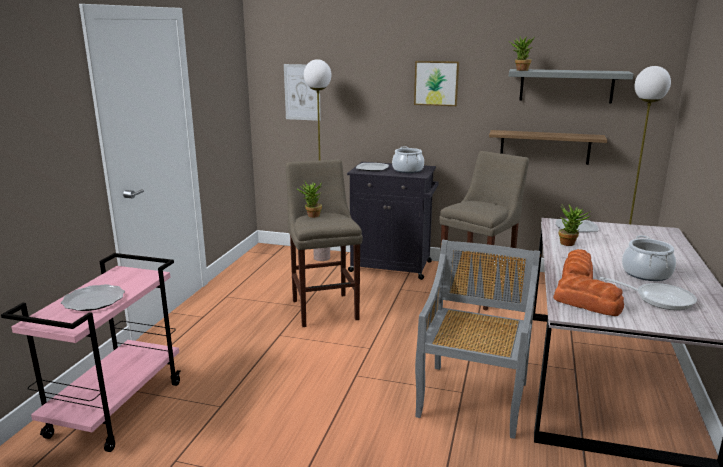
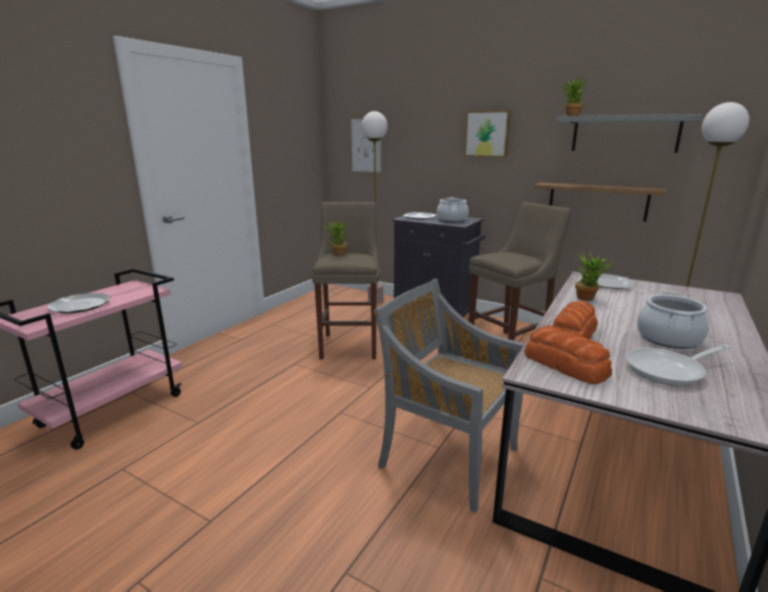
camera: 15 degrees right, 0 degrees up
grey chair [415,240,541,439] -> grey chair turned 90 degrees counterclockwise [374,279,525,513]
frying pan [600,277,697,310] -> frying pan turned 120 degrees clockwise [625,345,731,386]

